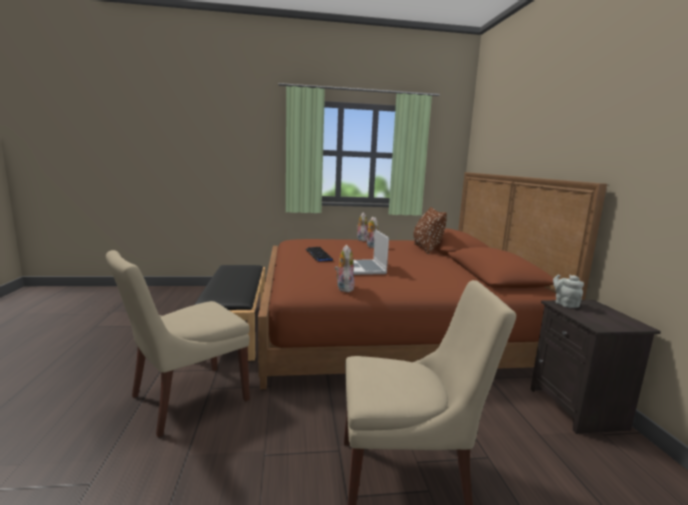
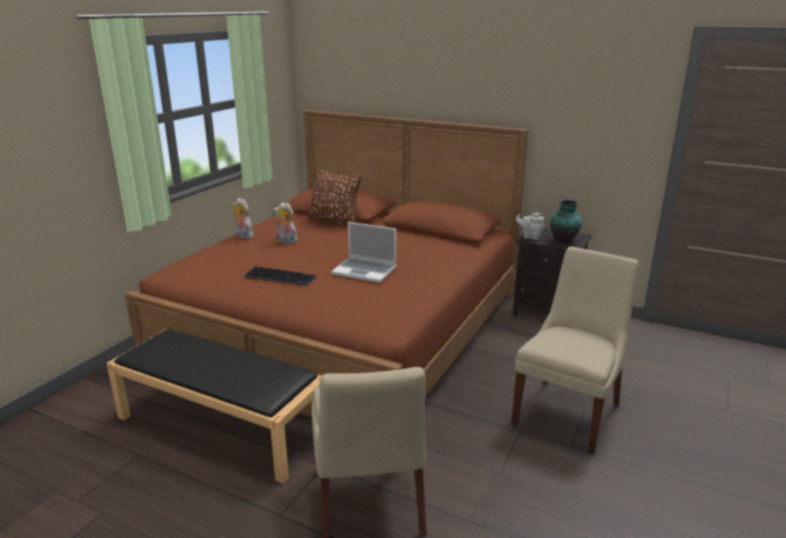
camera: 55 degrees left, 10 degrees up
plush toy [335,245,355,292] -> none
none -> vase [550,199,582,243]

